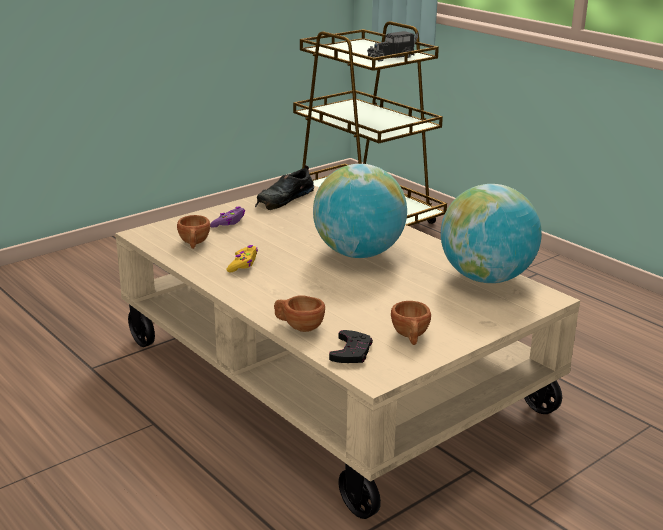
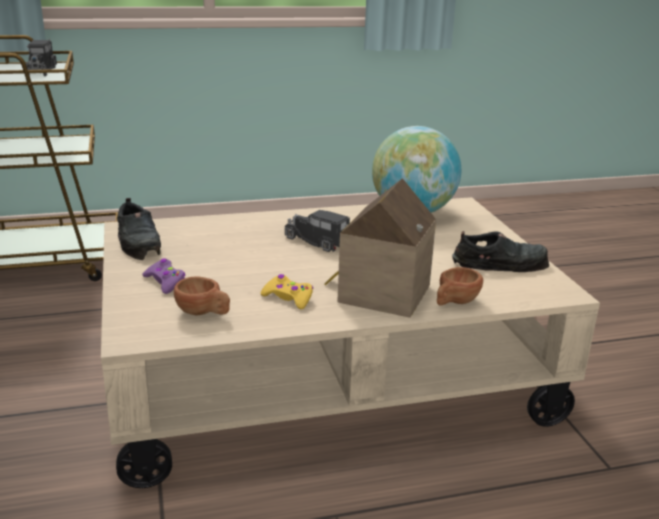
camera: 65 degrees left, 0 degrees up
globe [313,164,407,258] -> toy truck [285,210,350,252]
black game controller [329,330,373,363] -> none
brown cup [391,301,431,345] -> black shoe [452,231,549,272]
none -> toy house [324,178,436,318]

